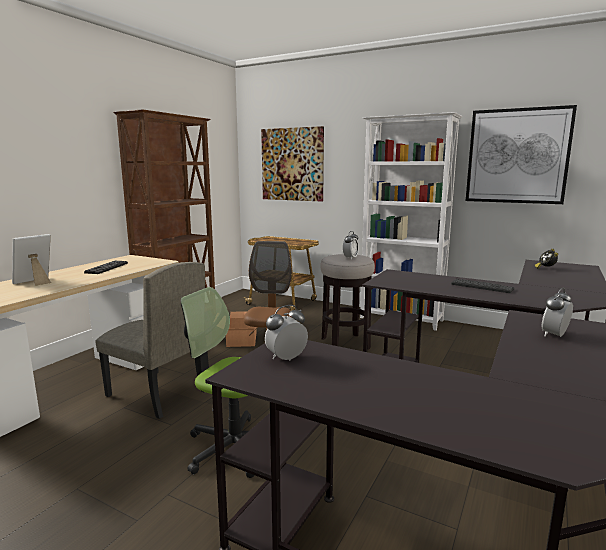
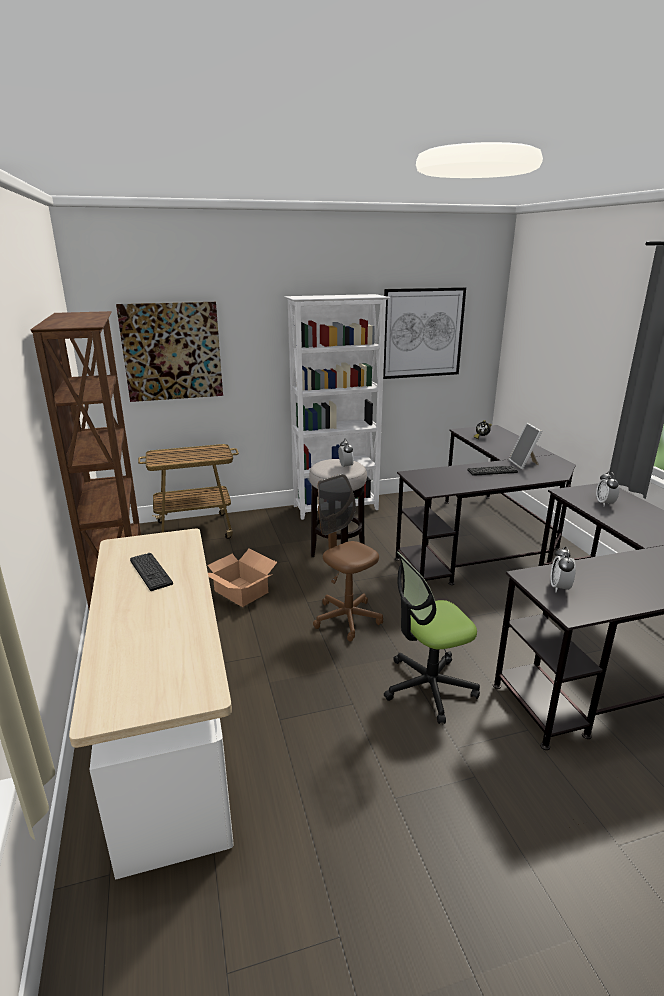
camera: 45 degrees left, 10 degrees up
picture frame [12,234,51,286] -> picture frame moved to [509,423,542,469]
beige chair [95,262,205,419] -> none

